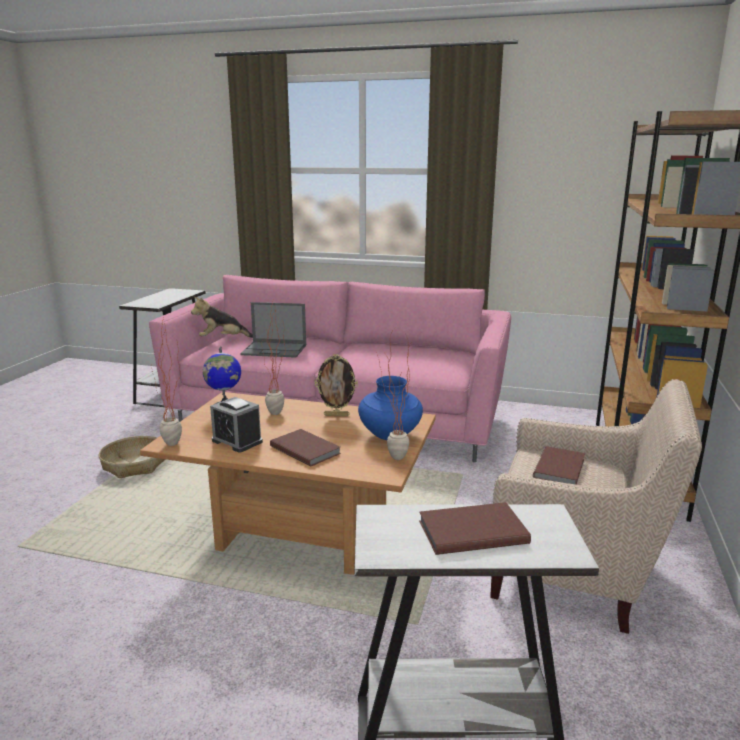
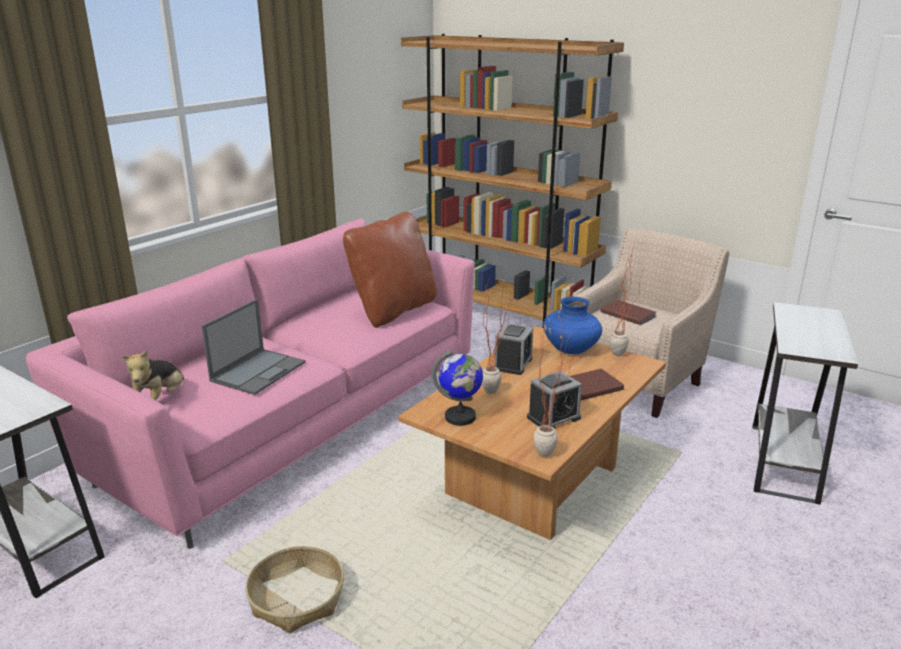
camera: 70 degrees left, 5 degrees up
picture frame [315,354,358,416] -> alarm clock [494,323,533,375]
brown book [419,502,531,555] -> none
none -> brown pillow [343,212,437,328]

